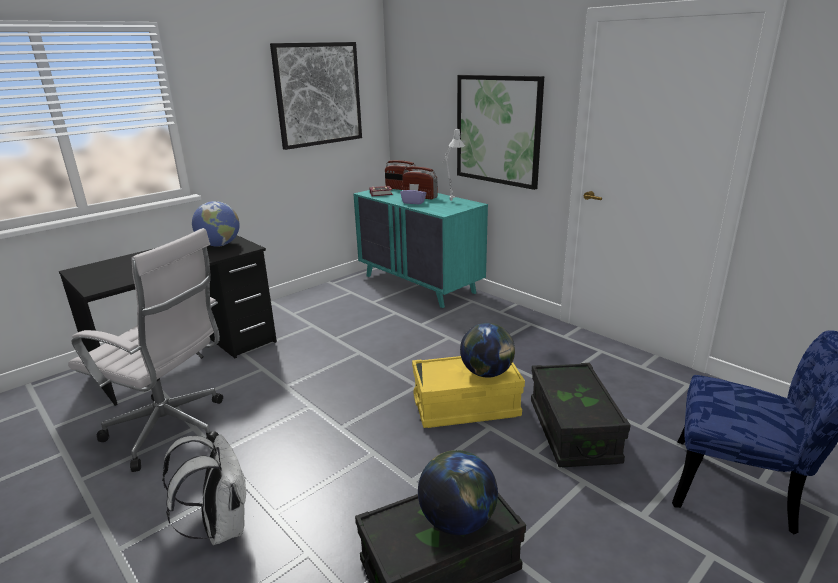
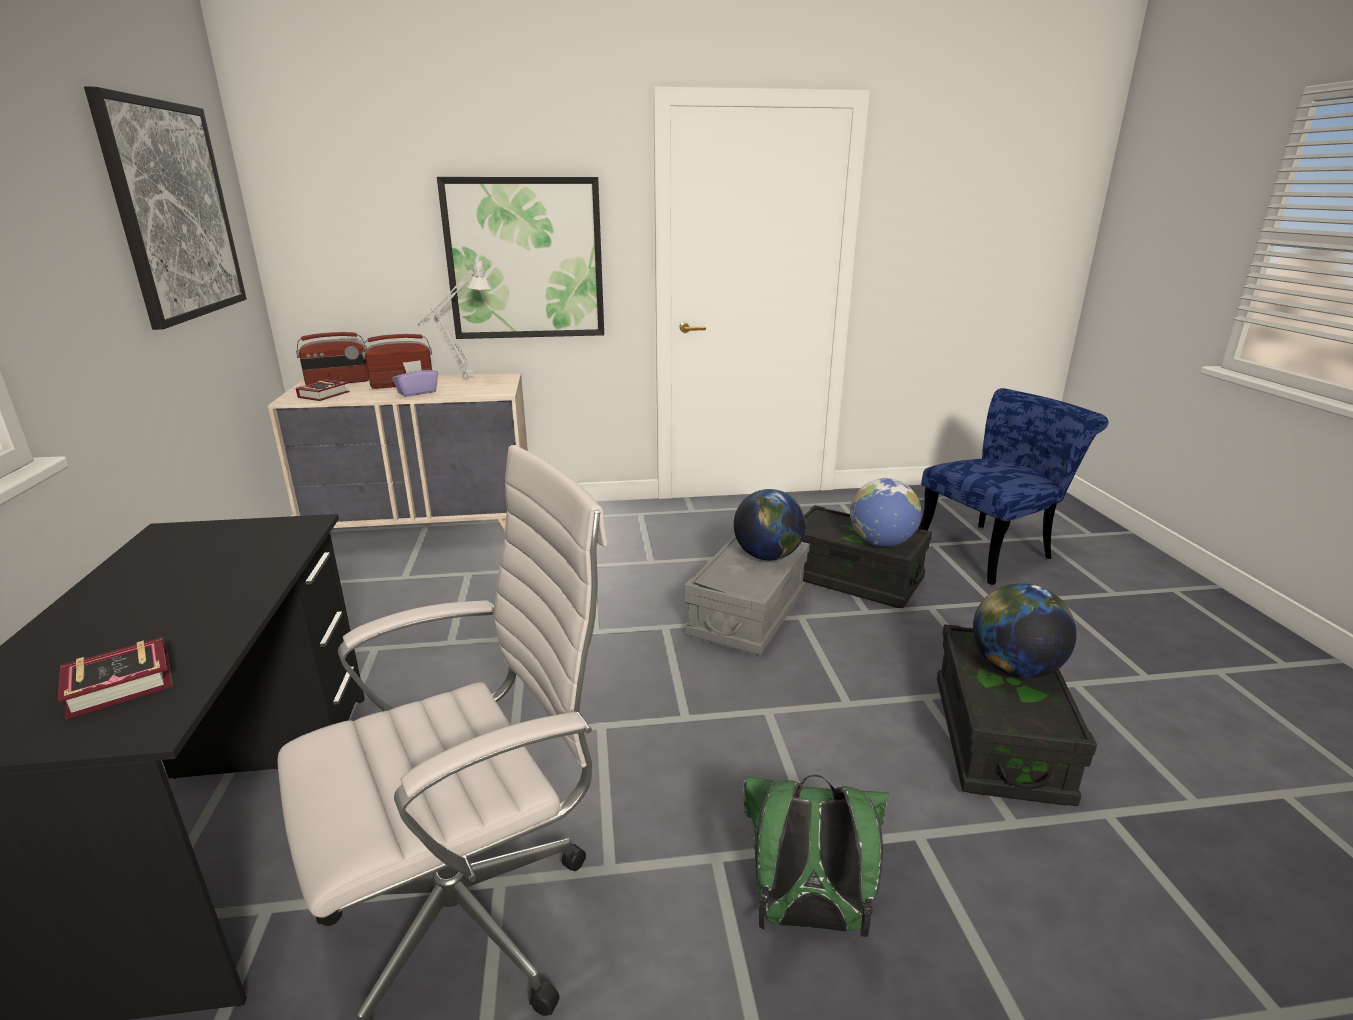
camera: 55 degrees left, 0 degrees up
white backpack [162,434,246,545] -> green backpack [743,774,889,937]
globe [192,201,240,247] -> globe moved to [850,478,921,547]
turquoise dresser [353,189,488,308] -> beige dresser [268,373,528,531]
yellow storage box [412,356,525,428] -> grey storage box [685,535,810,655]
none -> book [58,637,173,719]

